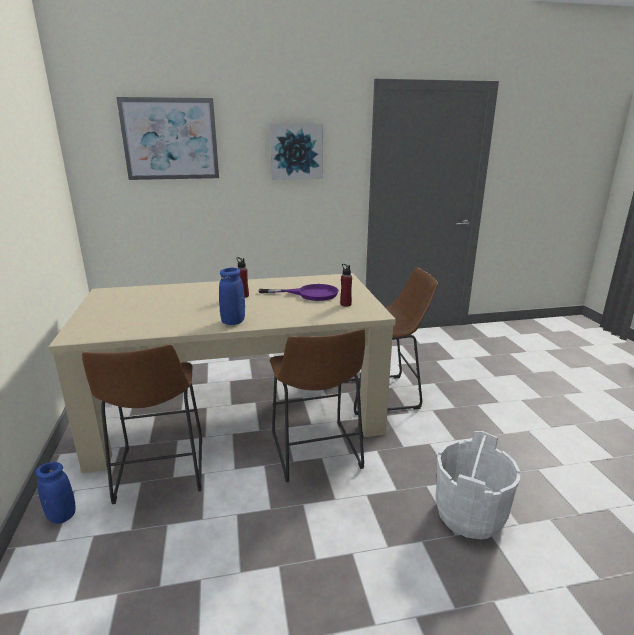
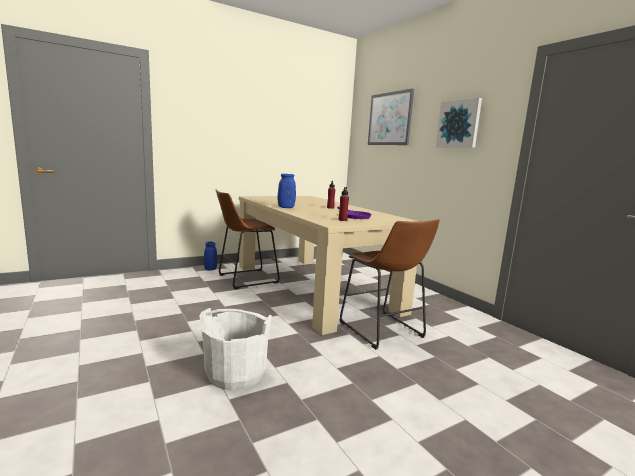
camera: 70 degrees right, 10 degrees down
brown stool [270,329,365,482] -> none

